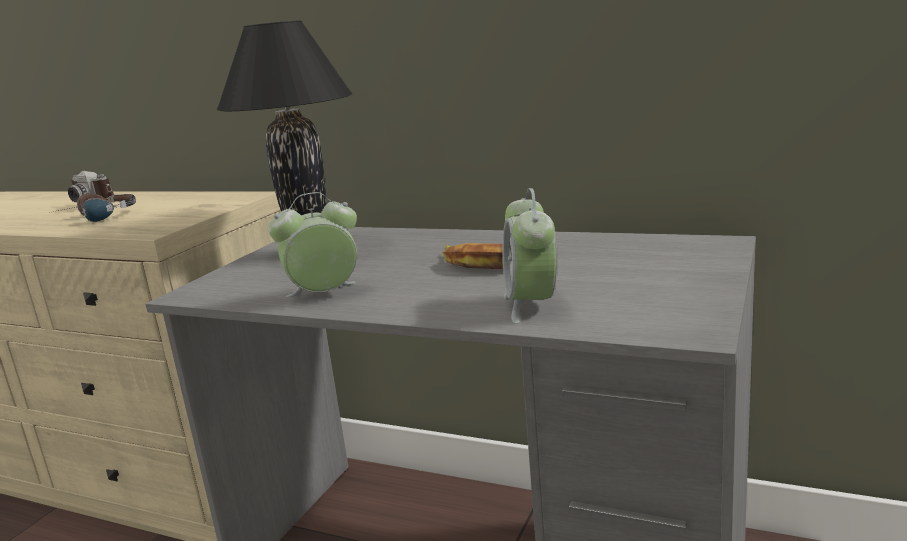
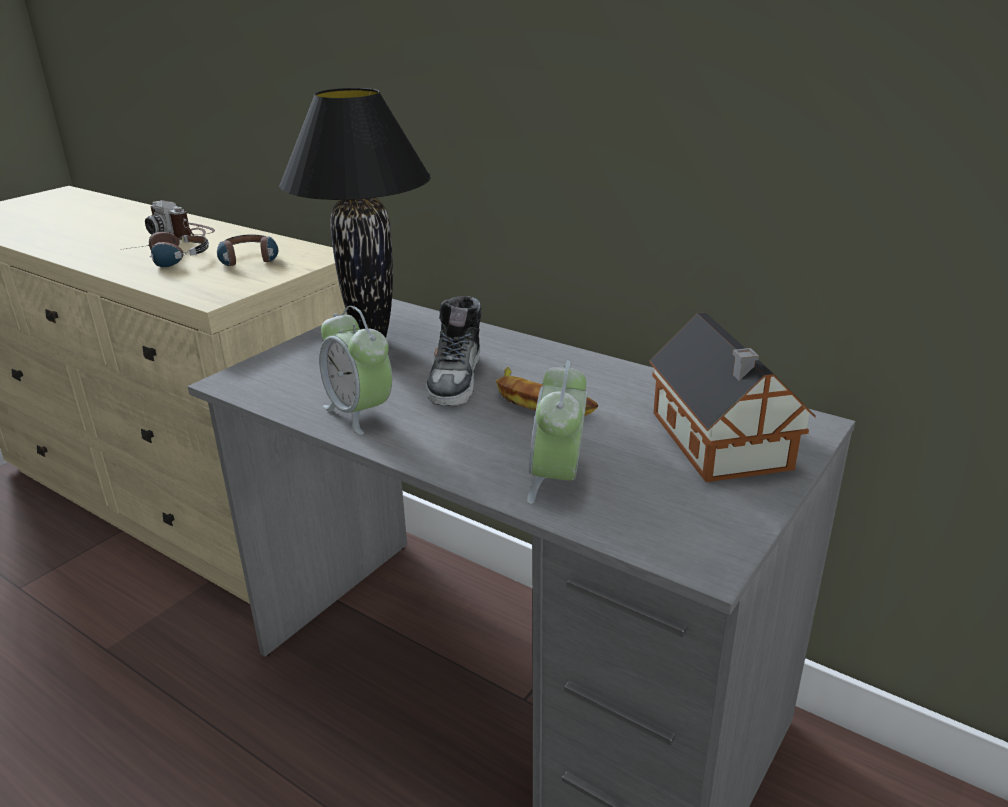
camera: 10 degrees right, 10 degrees up
alarm clock [268,192,357,297] -> alarm clock turned 120 degrees counterclockwise [319,306,392,435]
none -> headphones [217,234,278,266]
none -> shoe [426,296,482,406]
none -> toy house [649,312,816,482]

